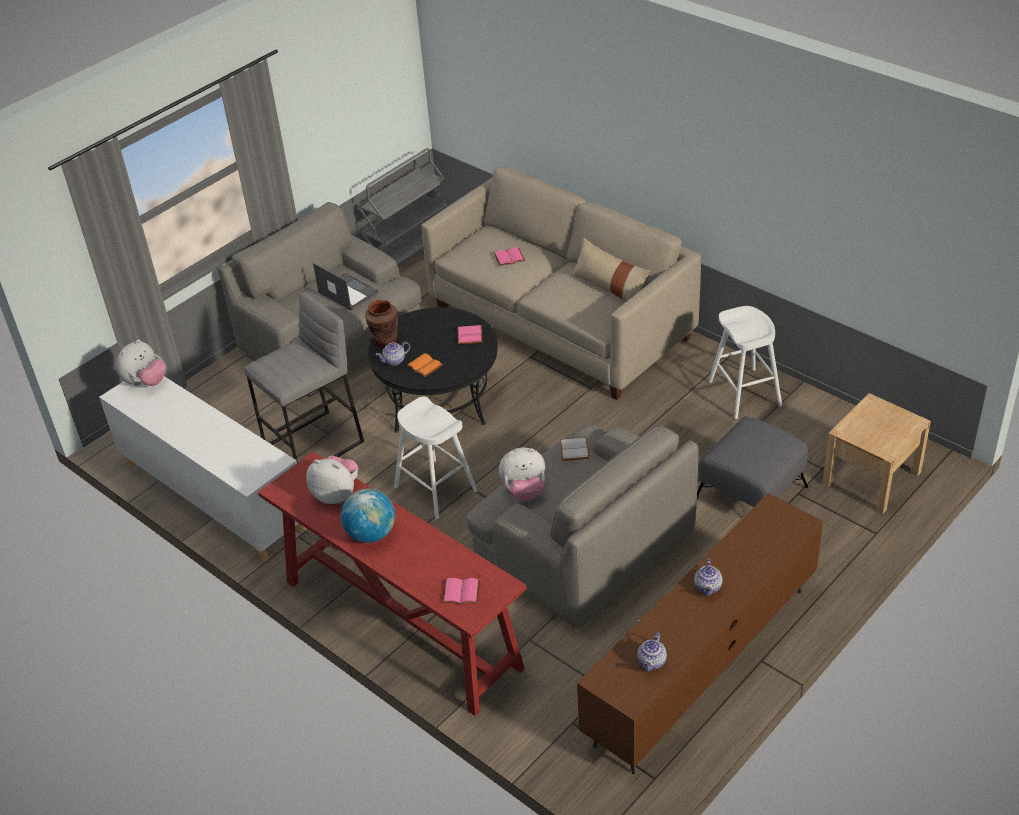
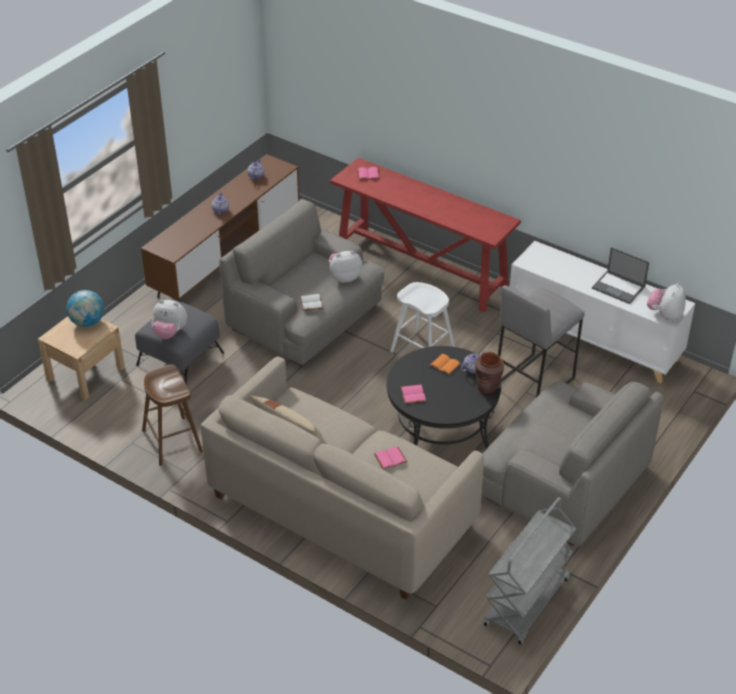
camera: 170 degrees right, 0 degrees up
plush toy [306,456,358,504] -> plush toy moved to [151,300,187,339]
laptop [313,263,379,311] -> laptop moved to [592,247,649,304]
globe [341,488,395,543] -> globe moved to [66,290,104,327]
white stool [708,306,782,419] -> brown stool [142,365,203,466]

